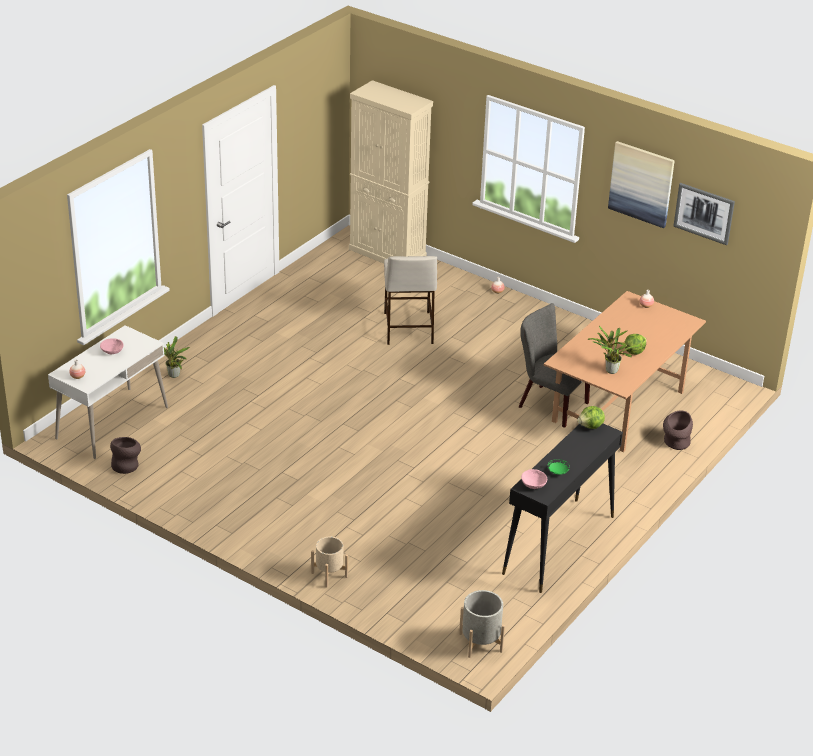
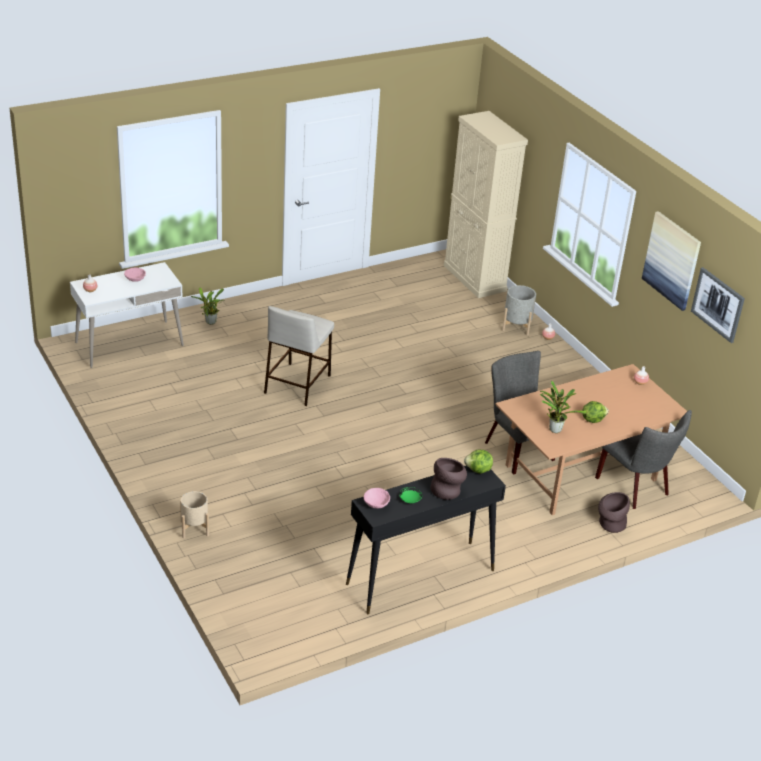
camera: 25 degrees right, 0 degrees up
brown vase [110,437,141,474] -> brown vase moved to [431,458,467,500]
beige stool [384,256,437,345] -> beige stool moved to [264,306,334,406]
grey planter [459,590,505,658] -> grey planter moved to [502,285,536,335]
none -> grey chair [595,410,692,509]

